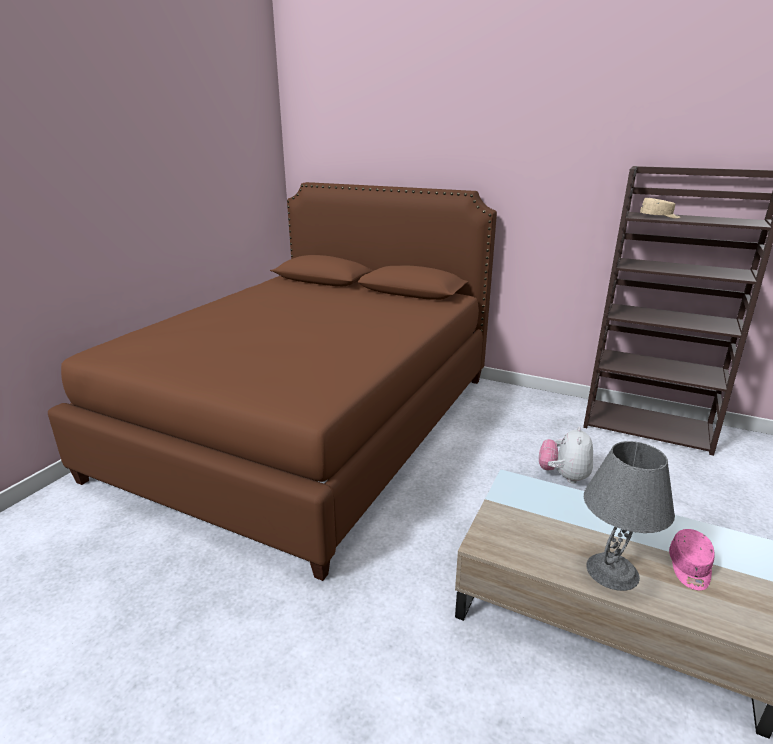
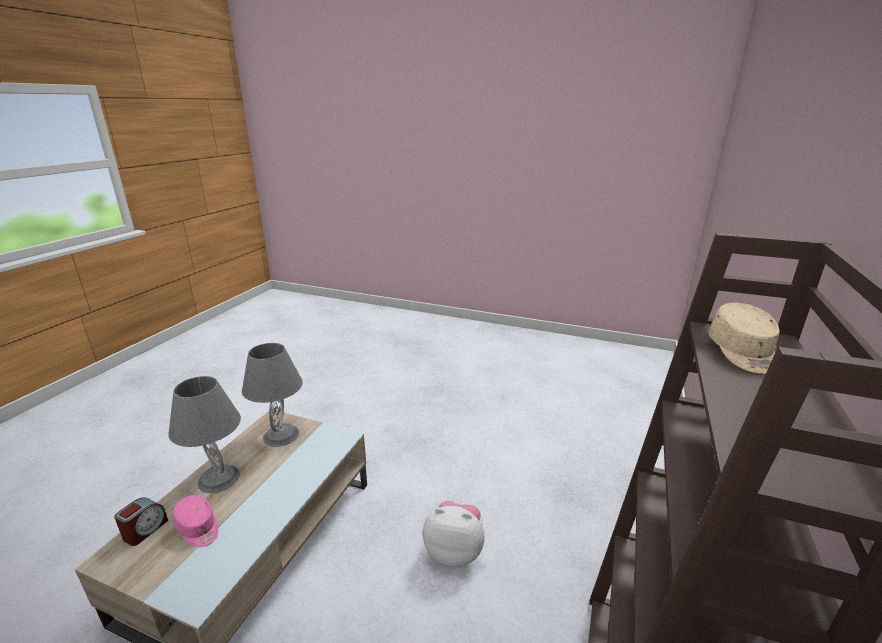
camera: 85 degrees right, 0 degrees up
brown bed [48,182,497,581] -> none
pink cap [669,529,715,591] -> pink cap turned 150 degrees counterclockwise [173,495,218,547]
none -> alarm clock [114,497,168,546]
none -> grey table lamp [242,343,303,447]

